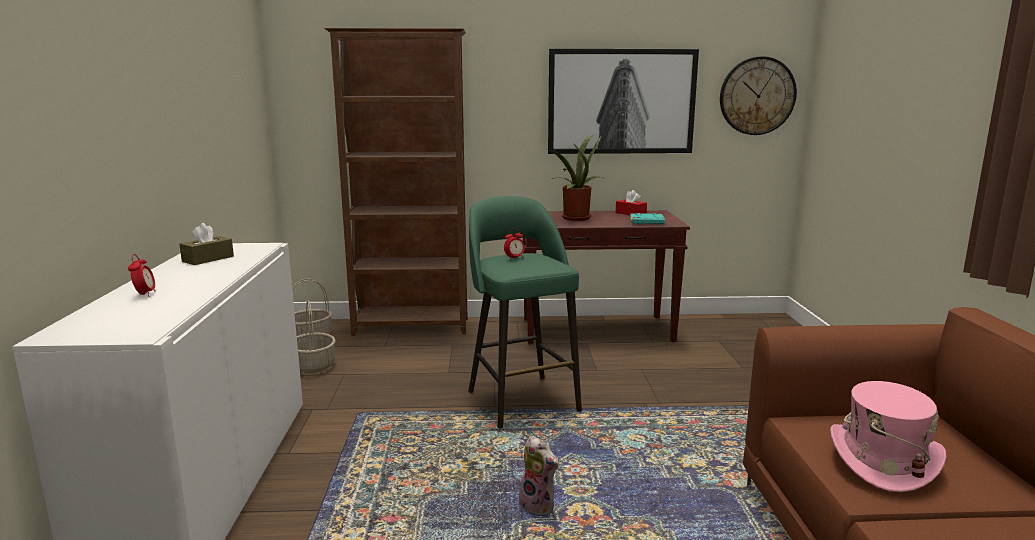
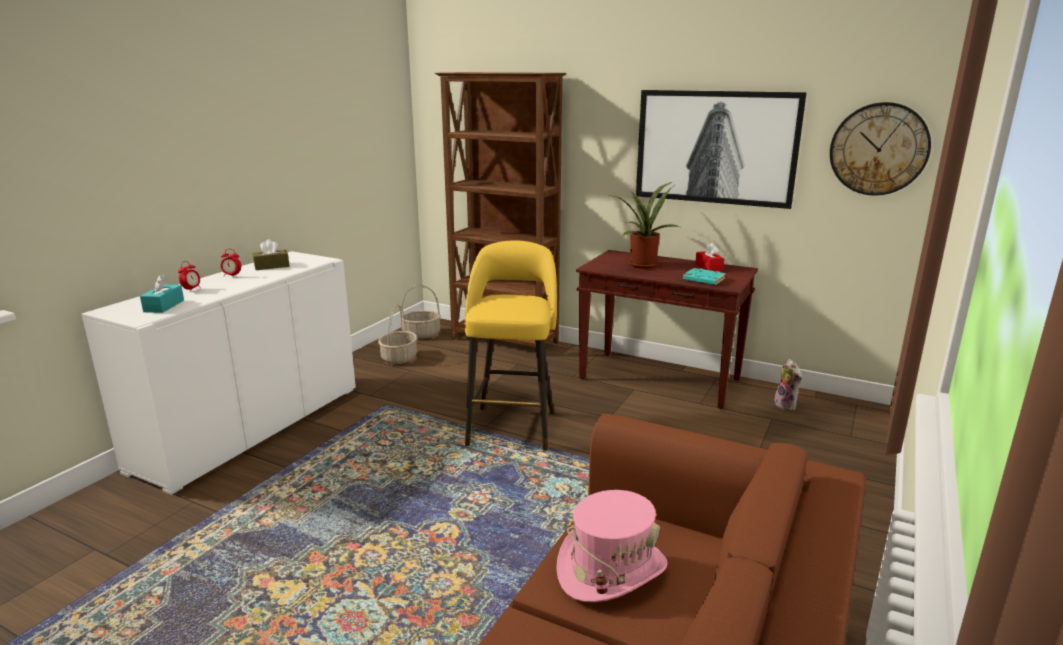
camera: 30 degrees right, 5 degrees up
green stool [468,196,582,428] -> yellow stool [465,240,557,451]
alarm clock [504,228,525,260] -> alarm clock moved to [221,249,241,277]
plush toy [519,436,558,516] -> plush toy moved to [774,359,802,411]
none -> turquoise tissue box [140,275,184,313]

